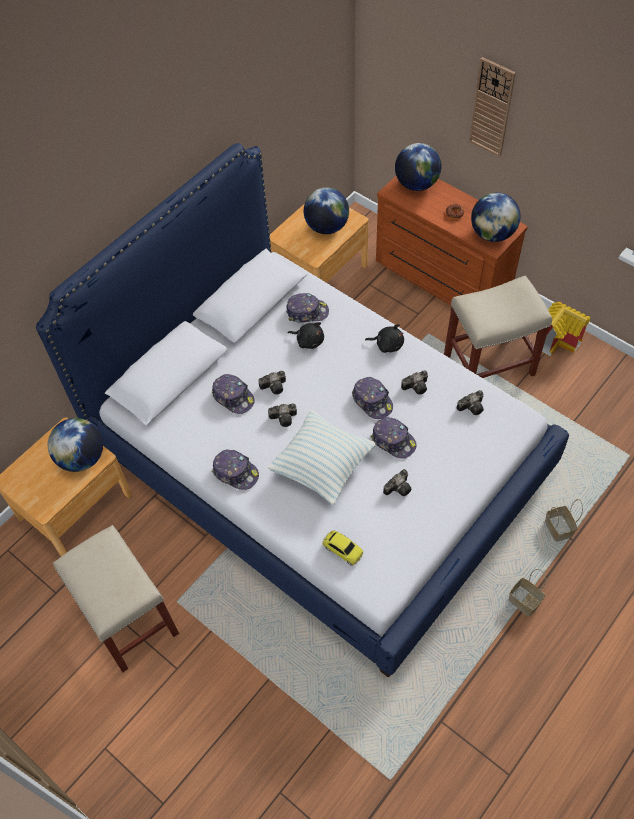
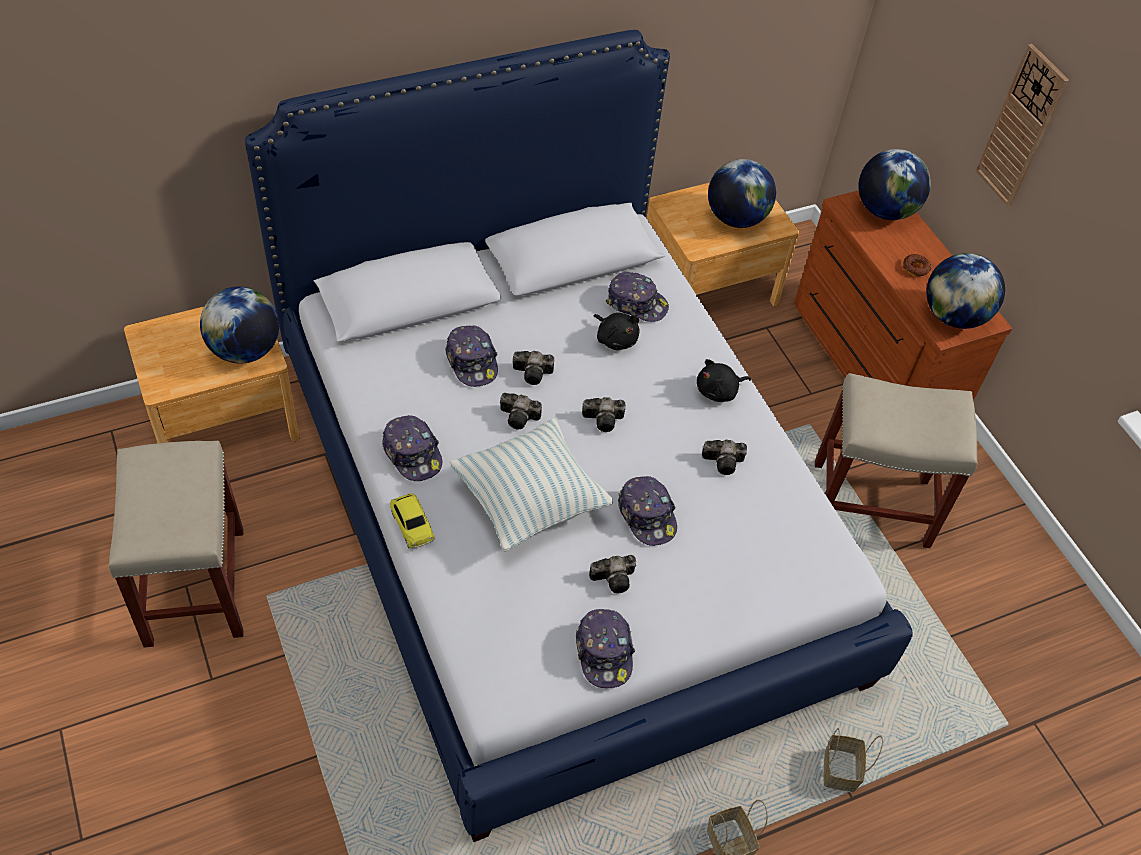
camera: 20 degrees right, 5 degrees down
toy car [322,530,364,566] -> toy car moved to [390,493,435,548]
cap [352,377,393,419] -> cap moved to [576,609,635,688]
black plush toy [365,324,404,353] -> black plush toy turned 120 degrees clockwise [697,359,751,402]
camera [457,390,484,415] -> camera moved to [582,397,625,432]
toy house [542,302,590,356] -> none

